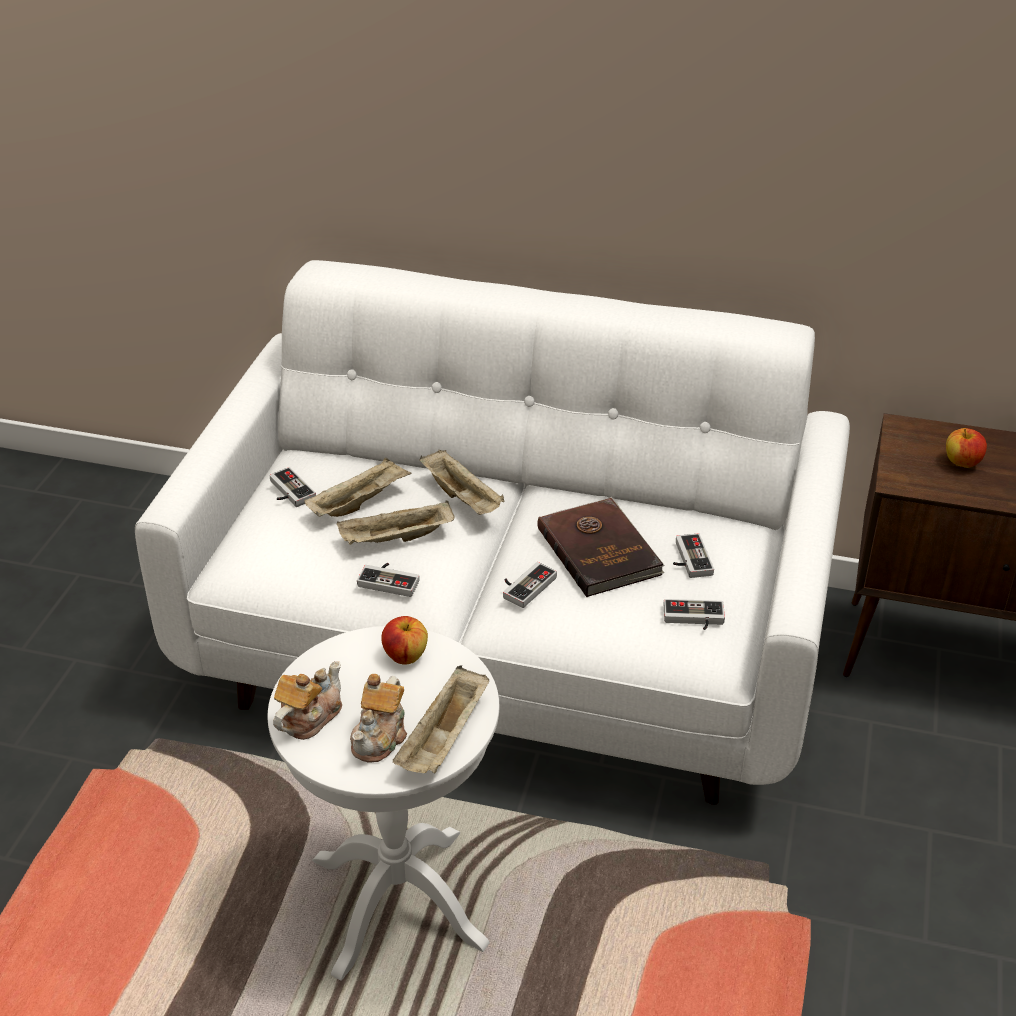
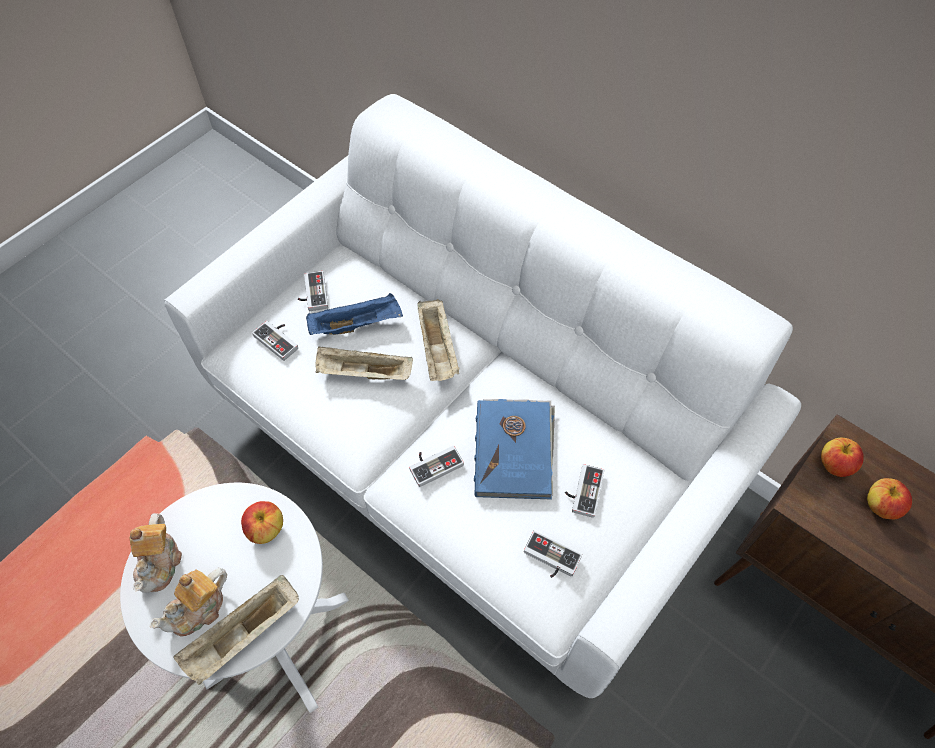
camera: 25 degrees right, 20 degrees up
teapot [273,661,342,740] -> teapot turned 120 degrees clockwise [130,513,182,593]
beige tray [305,458,411,517] -> blue tray [306,293,403,335]
game controller [357,563,420,597] -> game controller moved to [252,321,298,361]
brown book [537,497,665,597] -> blue book [474,399,555,500]
none -> apple [821,438,864,477]

